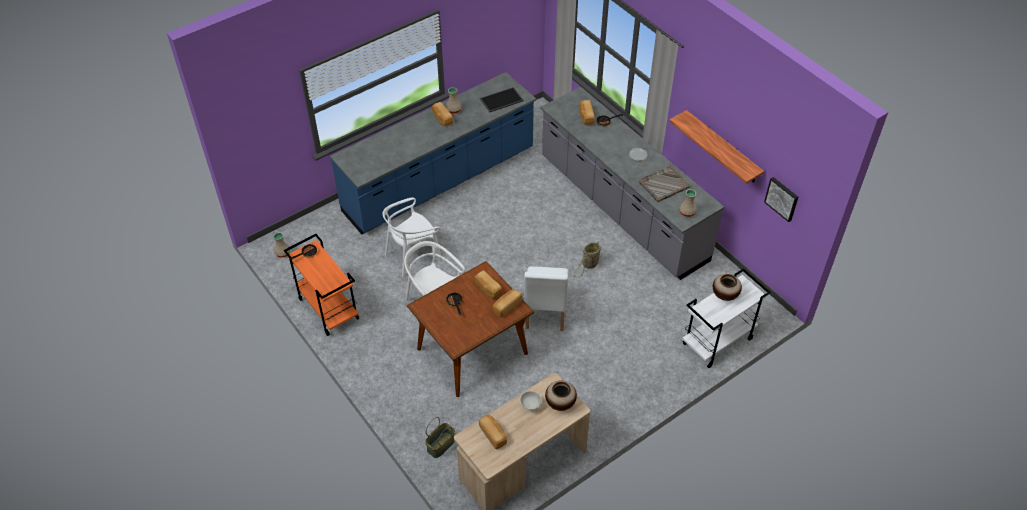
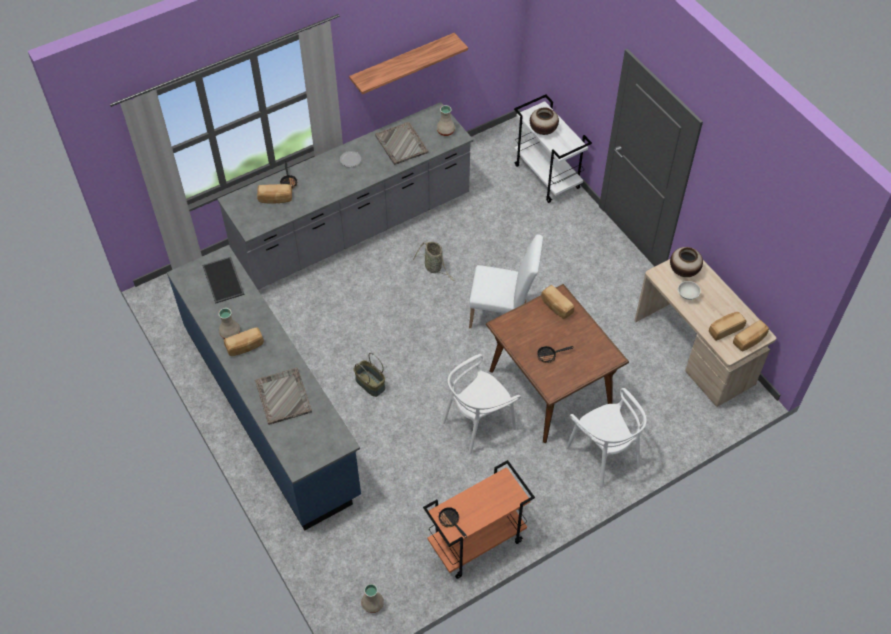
camera: 85 degrees left, 5 degrees up
white chair [383,197,442,277] -> white chair moved to [566,388,647,488]
basket [425,417,455,458] -> basket moved to [354,353,385,397]
bread [474,270,502,299] -> bread moved to [733,320,769,351]
picture [764,177,798,222] -> none
none -> grey tray [255,368,312,425]

